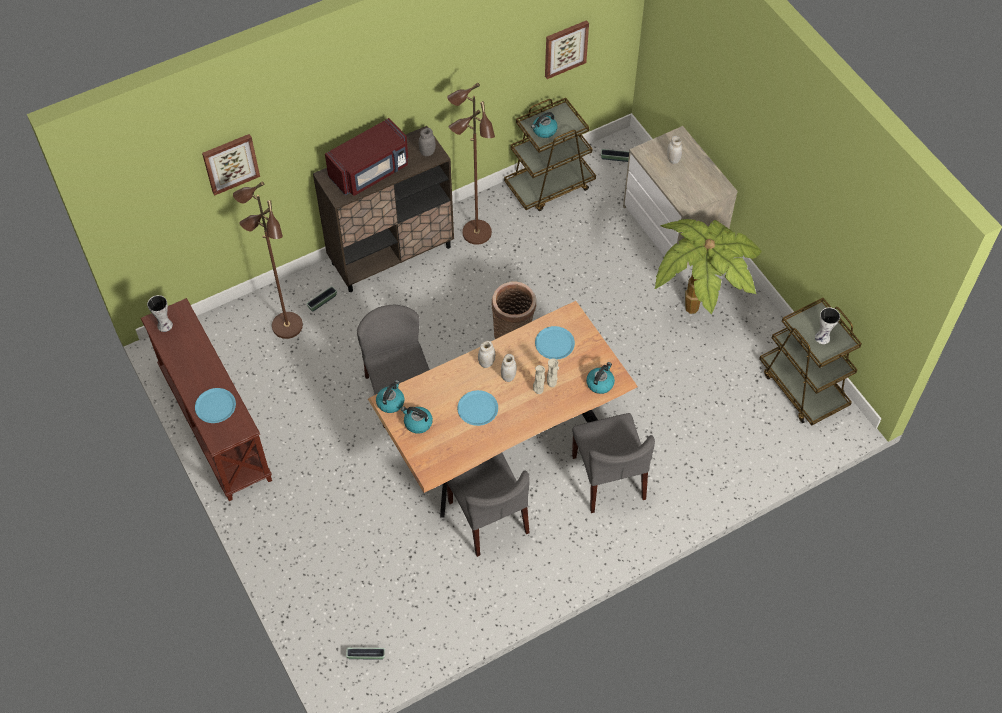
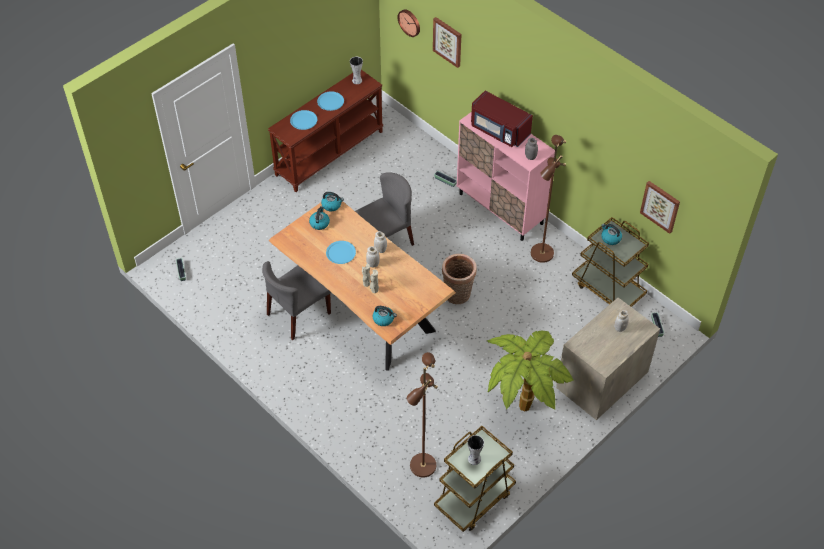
camera: 75 degrees right, 5 degrees down
brown floor lamp [233,181,303,339] -> brown floor lamp moved to [407,352,438,477]
brown cabinet [313,126,454,292] -> pink cabinet [457,112,555,241]
blue plate [535,326,575,359] -> blue plate moved to [317,91,344,111]
grey chair [572,413,655,513] -> none
none -> wall clock [398,9,420,37]

